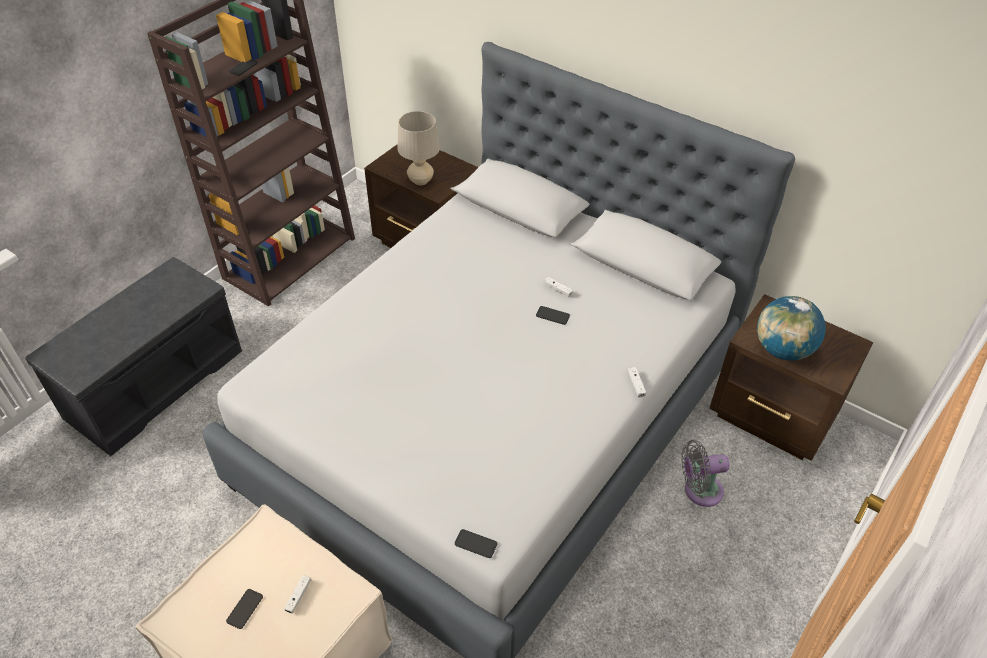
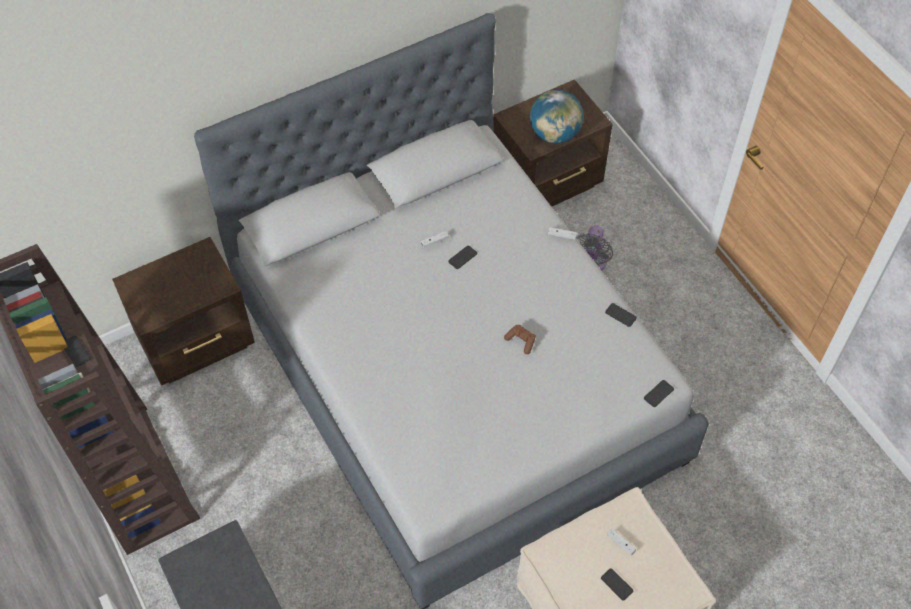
camera: 65 degrees left, 10 degrees up
beige table lamp [398,111,440,185] -> none
none -> brown game controller [504,325,536,354]
none -> phone [605,303,637,327]

